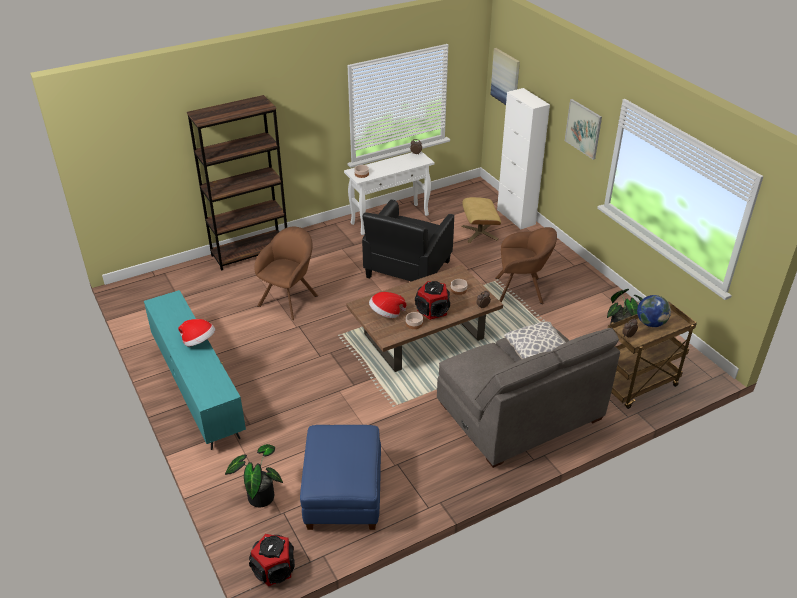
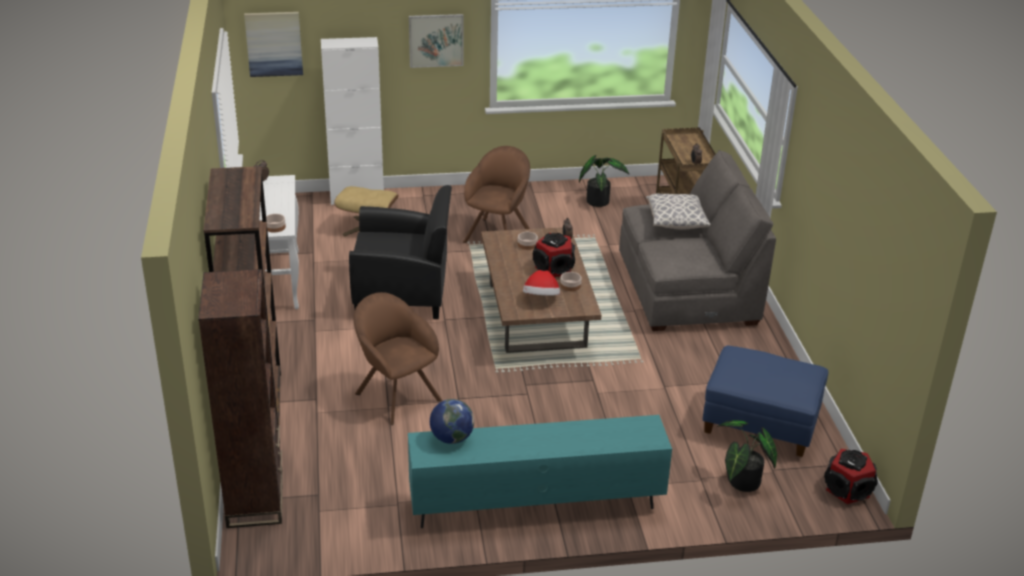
camera: 70 degrees left, 5 degrees down
hat [178,319,215,346] -> none
black armchair [362,199,454,282] -> black armchair turned 45 degrees counterclockwise [349,185,452,319]
globe [637,295,671,327] -> globe moved to [430,399,474,444]
none -> brown bookcase [198,269,283,528]

